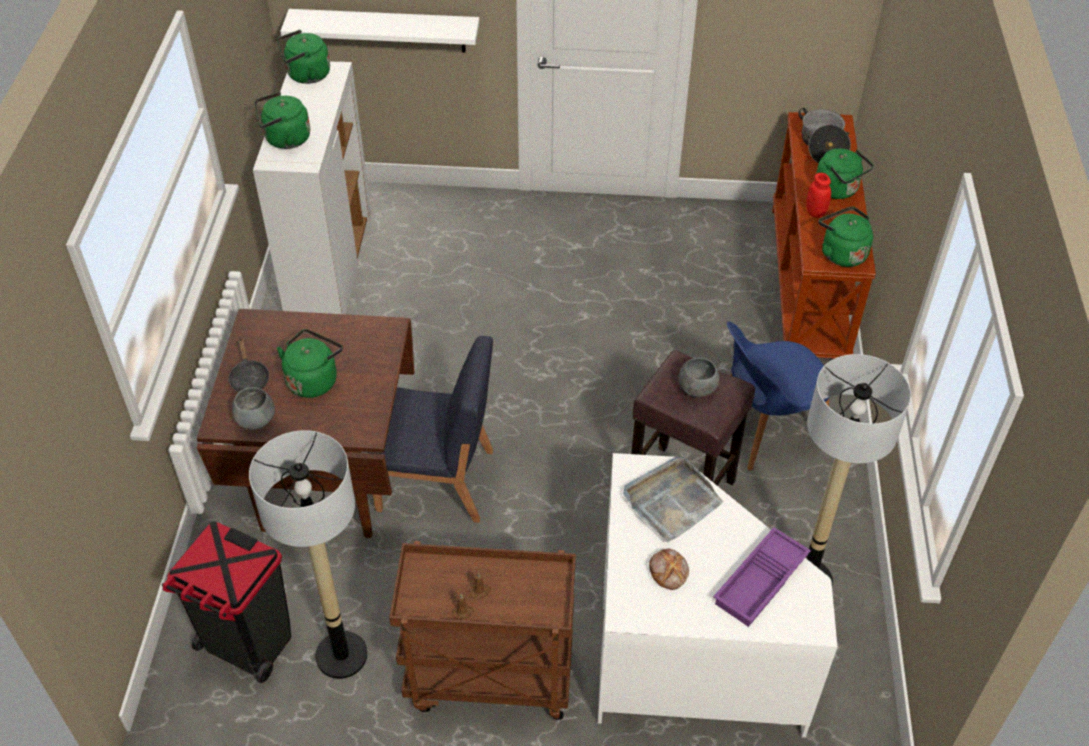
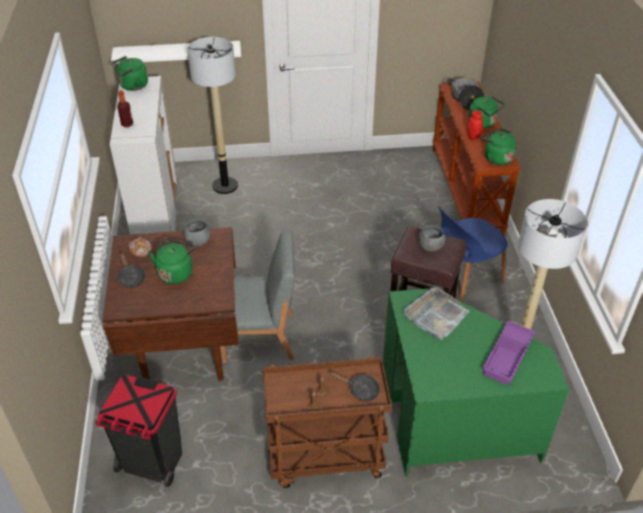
camera: 10 degrees left, 5 degrees down
grey bowl [232,387,275,430] -> grey bowl moved to [184,219,211,246]
floor lamp [249,430,368,679] -> floor lamp moved to [187,37,238,194]
green kettle [255,92,310,149] -> bottle [117,90,133,127]
blue chair [368,336,493,523] -> grey chair [216,230,295,363]
white desk [598,453,837,738] -> green desk [383,288,569,476]
bread [649,549,689,590] -> bread moved to [128,237,152,258]
none -> black frying pan [329,372,380,401]

